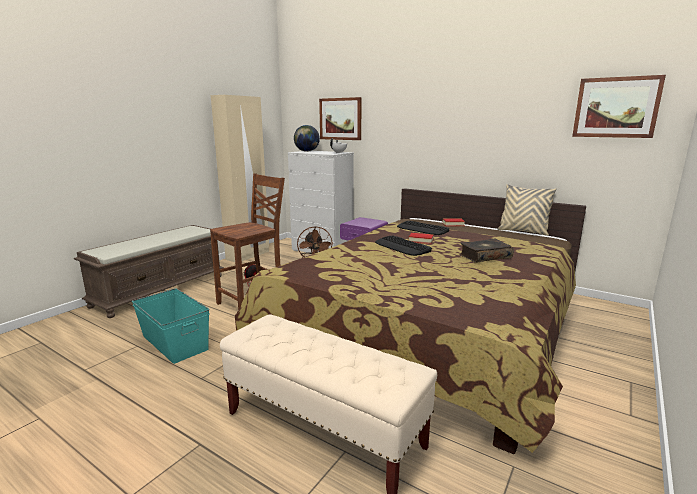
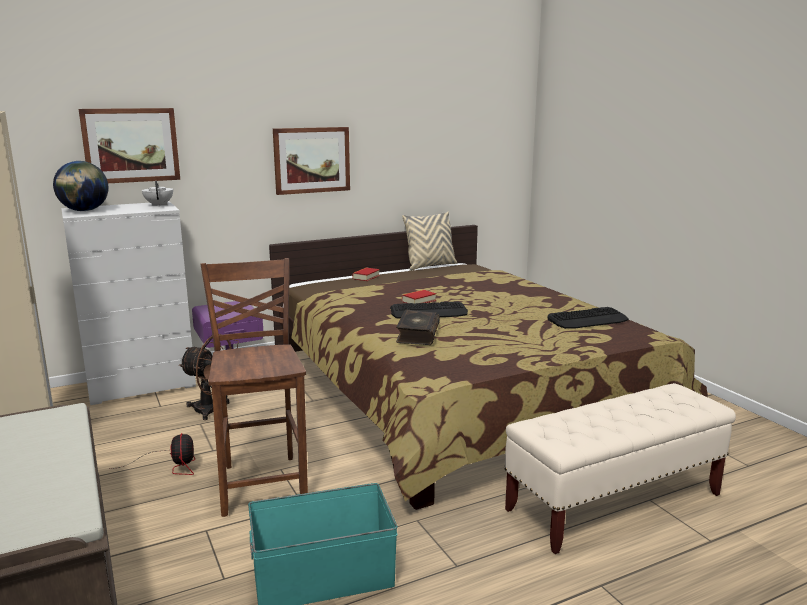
camera: 60 degrees left, 0 degrees up
keyboard [397,221,449,235] -> keyboard moved to [548,307,629,329]
book [459,238,514,263] -> book moved to [396,310,440,345]
picture [572,75,666,138] -> picture moved to [273,127,350,195]

